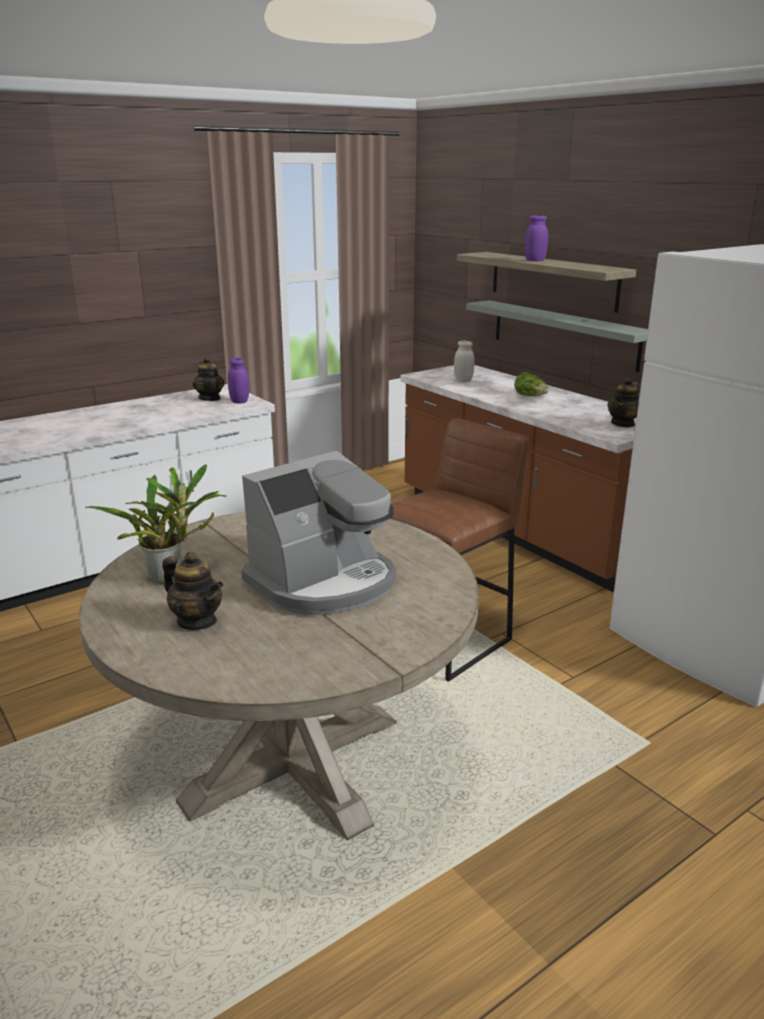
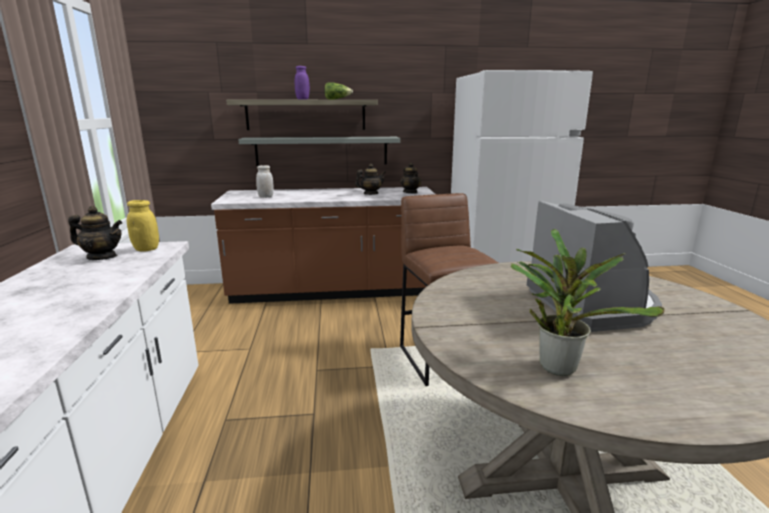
camera: 60 degrees left, 5 degrees down
teapot [162,552,223,630] -> teapot moved to [355,164,386,195]
purple jar [228,358,249,403] -> yellow jar [127,200,159,251]
lettuce [514,372,549,396] -> lettuce moved to [324,82,353,100]

